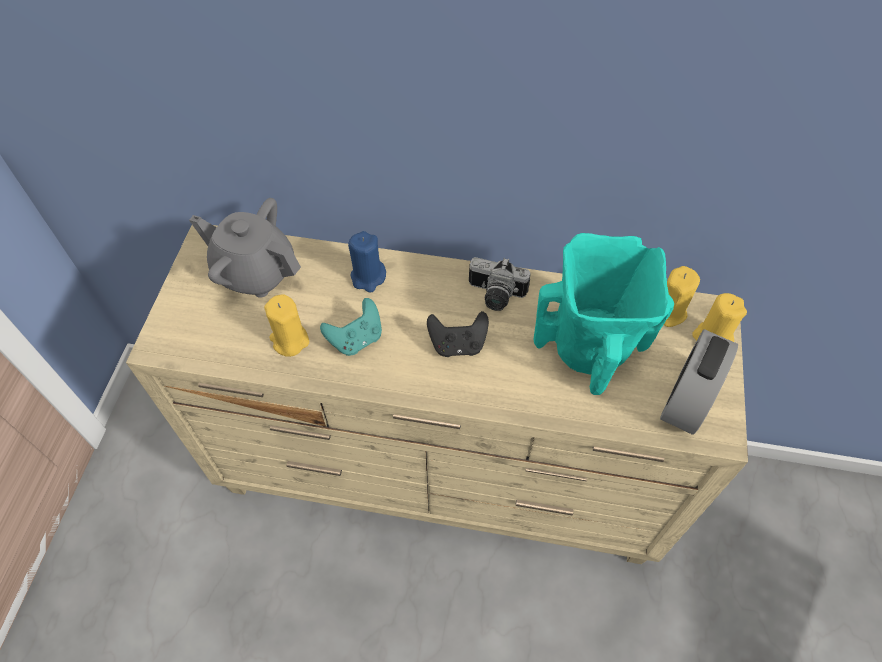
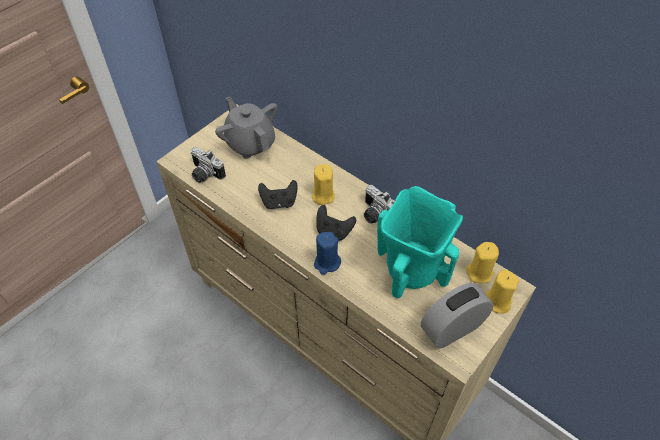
camera: 30 degrees right, 5 degrees down
yellow candle [264,294,309,357] -> yellow candle moved to [312,164,335,205]
turquoise game controller [320,298,382,356] -> black game controller [258,180,298,209]
blue candle [348,231,386,293] -> blue candle moved to [314,232,341,275]
none -> camera [190,147,226,183]

